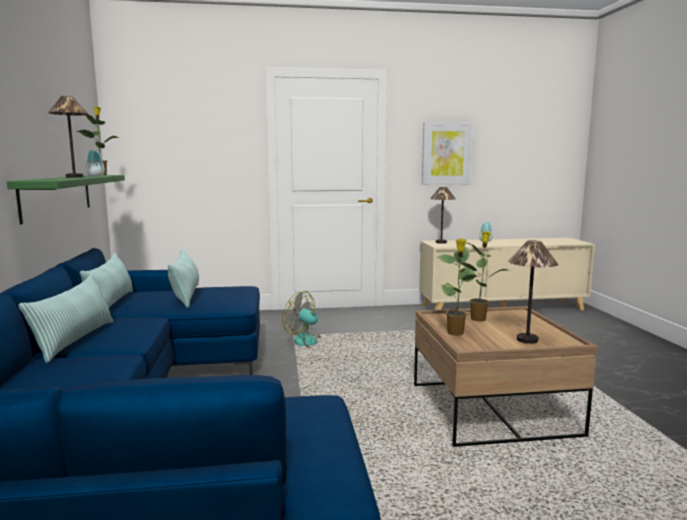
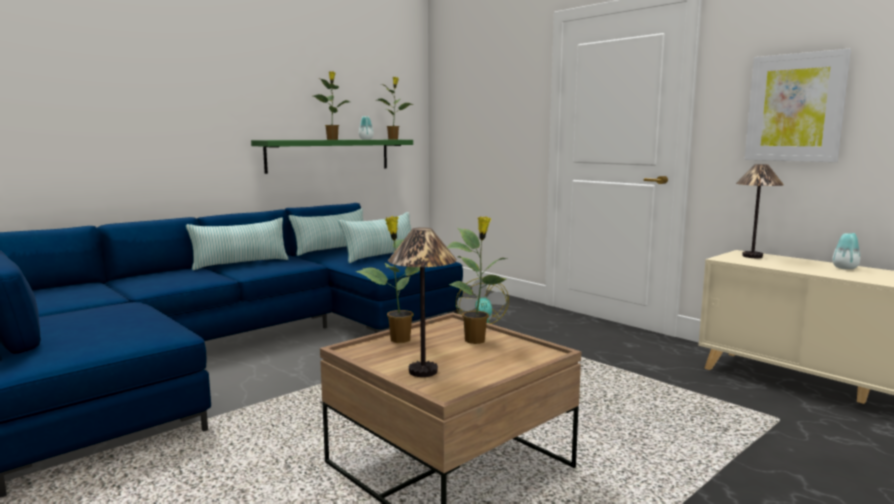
camera: 55 degrees right, 0 degrees up
table lamp [48,96,89,178] -> potted plant [313,71,350,140]

